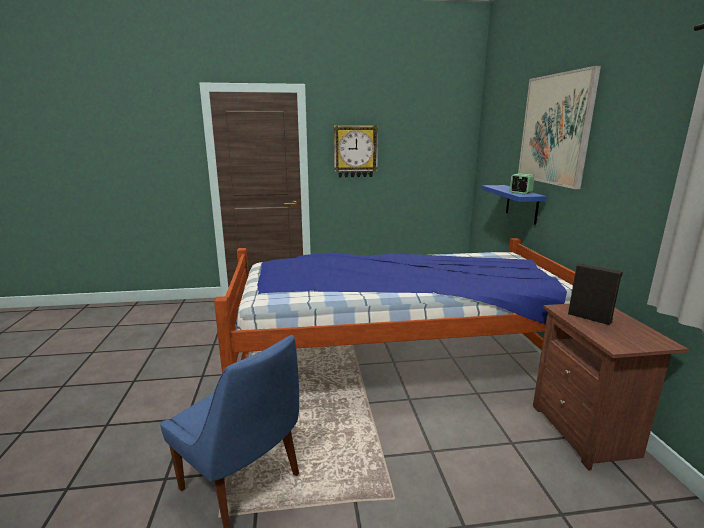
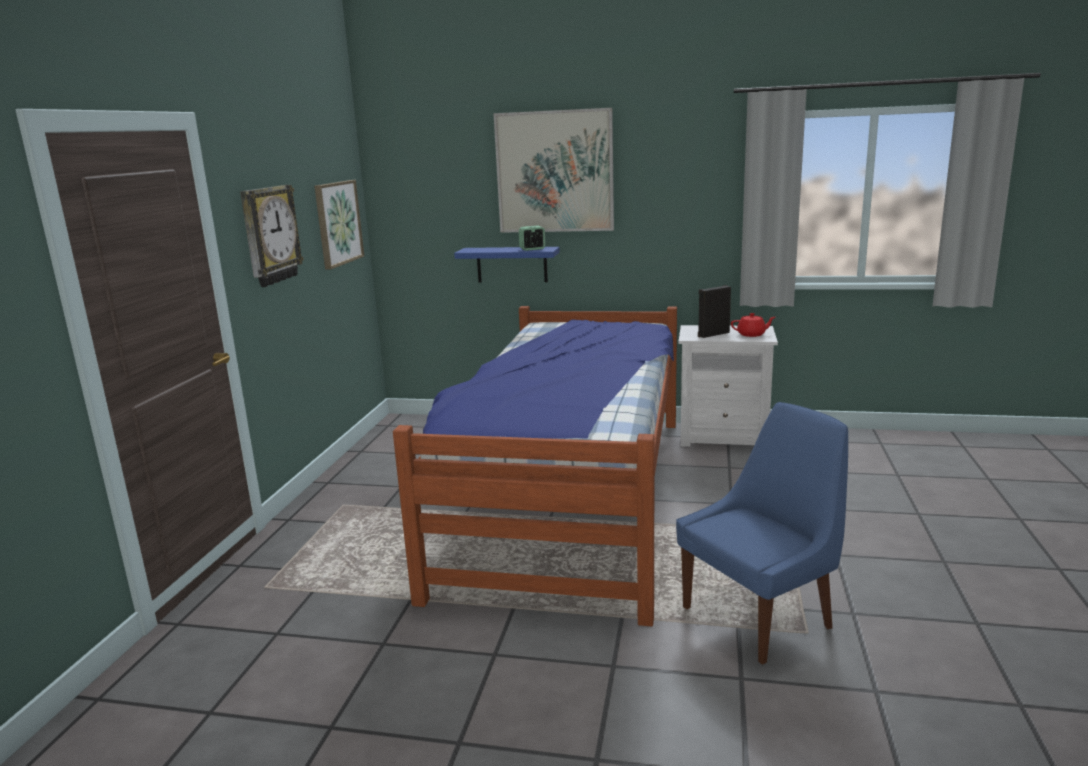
camera: 70 degrees left, 0 degrees up
brown nightstand [533,304,689,471] -> white nightstand [679,325,778,447]
none -> picture [314,180,364,270]
none -> red teapot [731,313,775,337]

